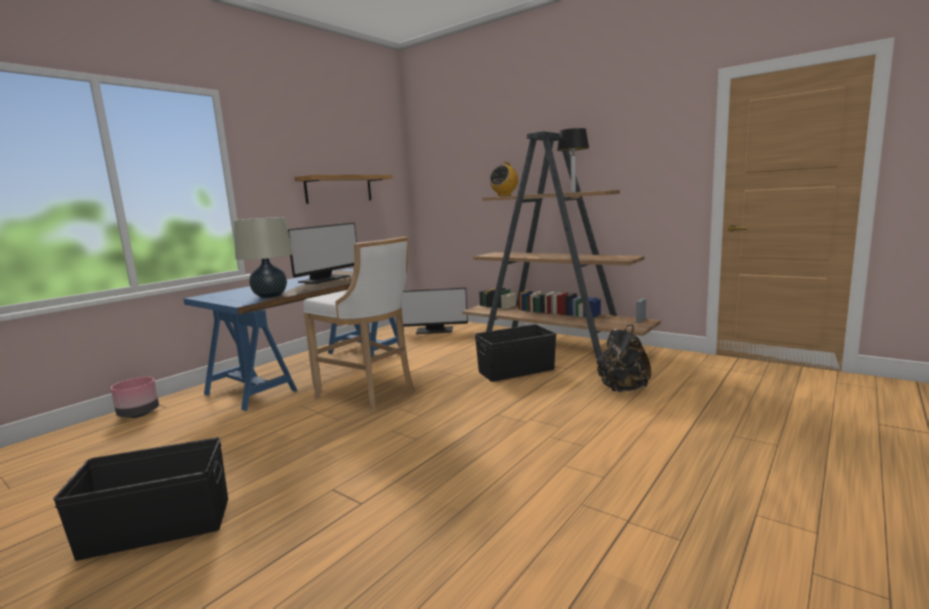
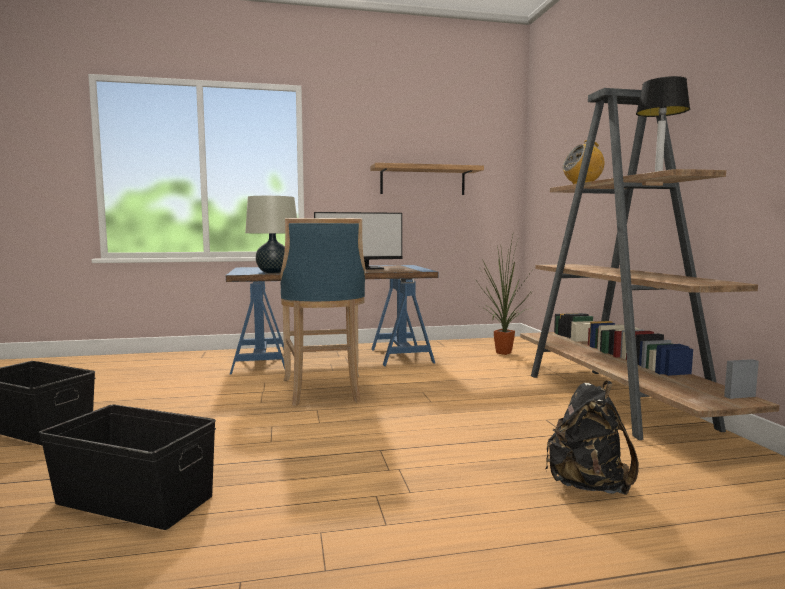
camera: 40 degrees right, 5 degrees down
pink planter [111,377,159,418] -> none
white stool [303,237,415,412] -> blue stool [280,218,366,406]
monitor [402,288,468,334] -> potted plant [476,235,534,355]
black storage box [475,324,557,382] -> black storage box moved to [39,404,216,530]

